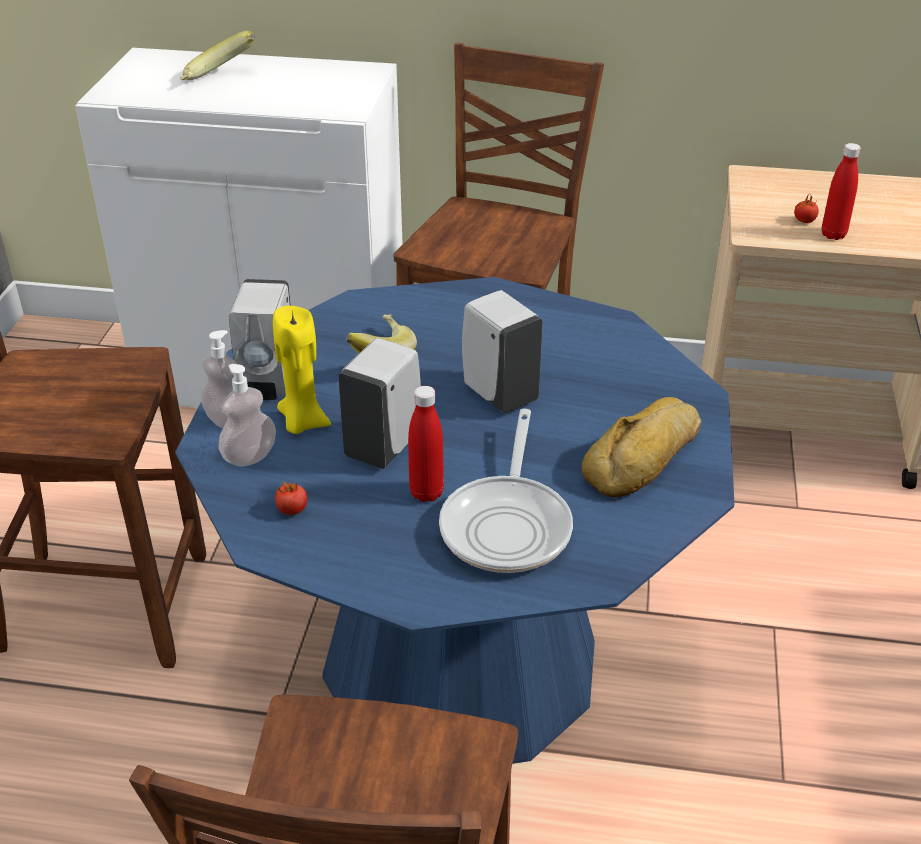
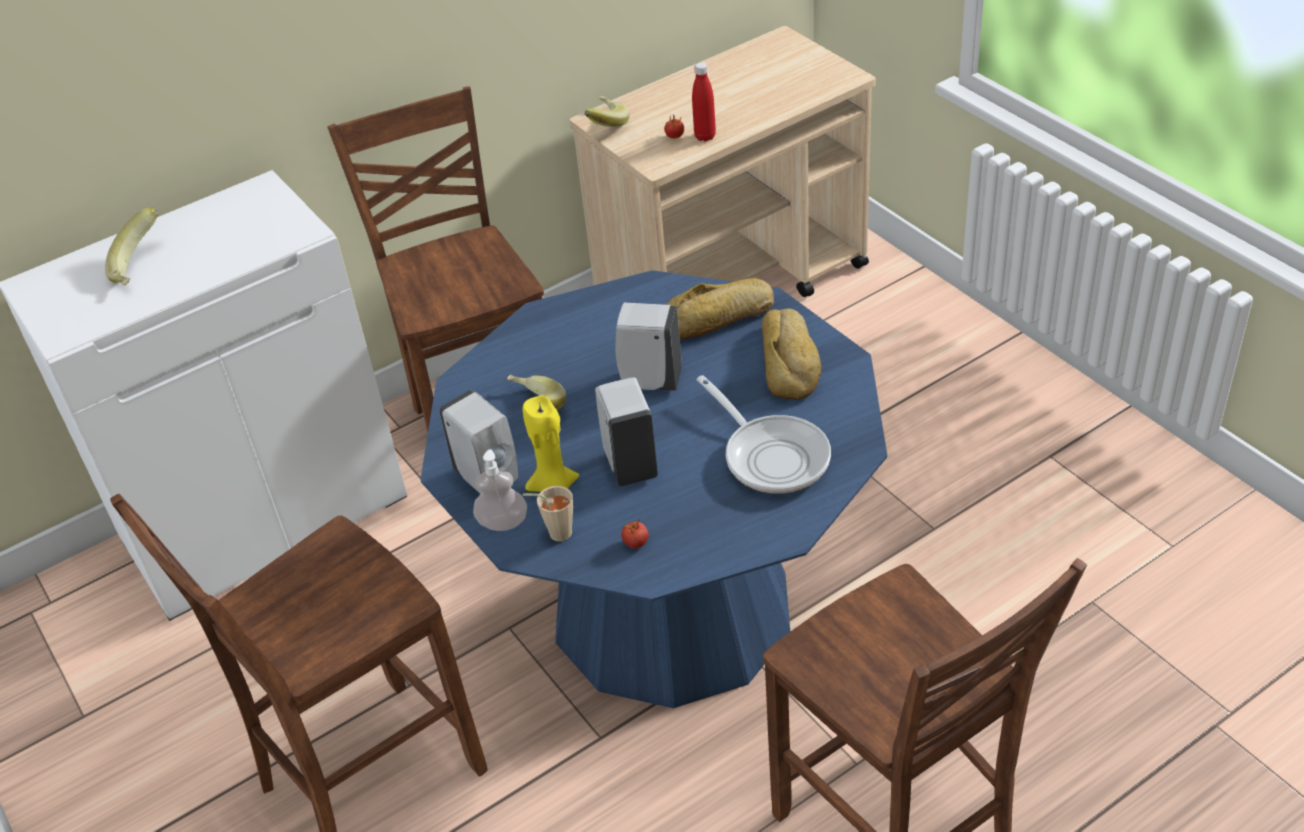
camera: 40 degrees left, 5 degrees up
soap dispenser [219,364,276,467] -> beige cup [523,486,573,542]
red bottle [408,386,444,502] -> none
none -> banana [584,96,630,127]
none -> bread [665,278,774,339]

